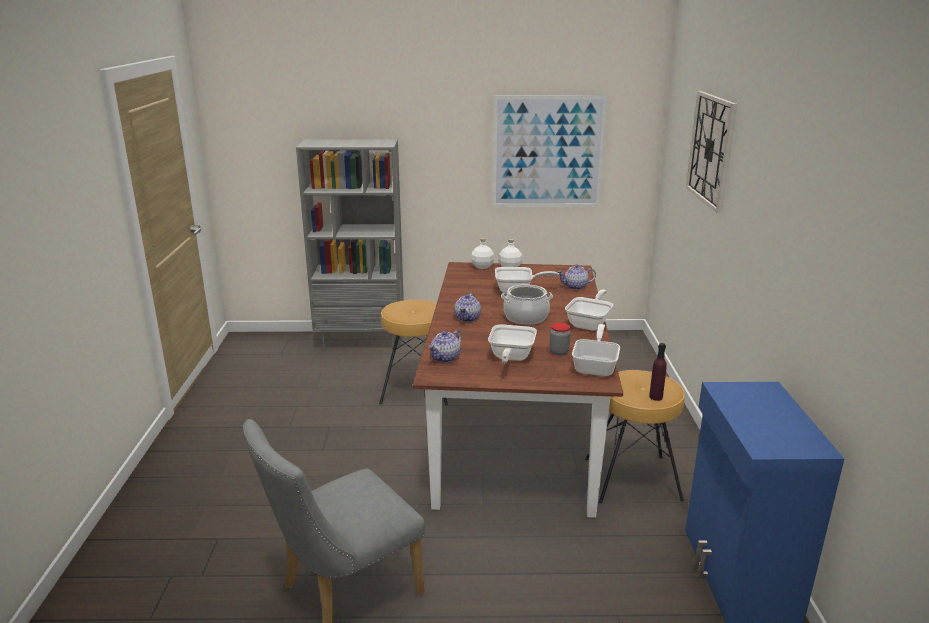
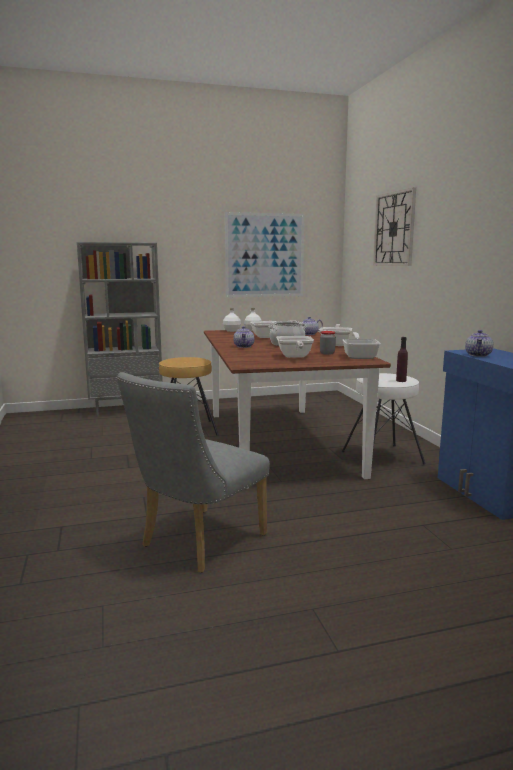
camera: 15 degrees left, 10 degrees down
teapot [428,330,462,363] -> teapot moved to [465,330,493,357]
brown stool [585,370,685,503] -> white stool [342,373,426,465]

